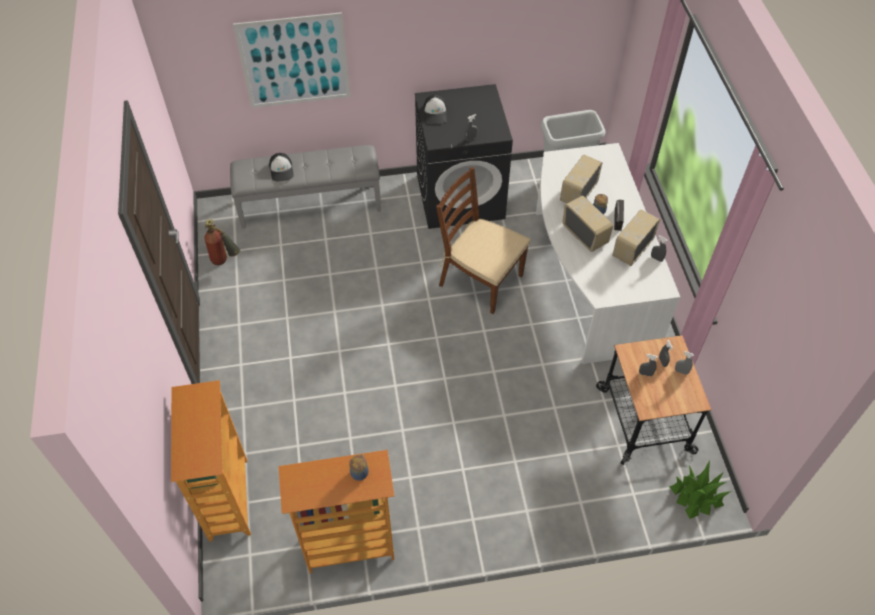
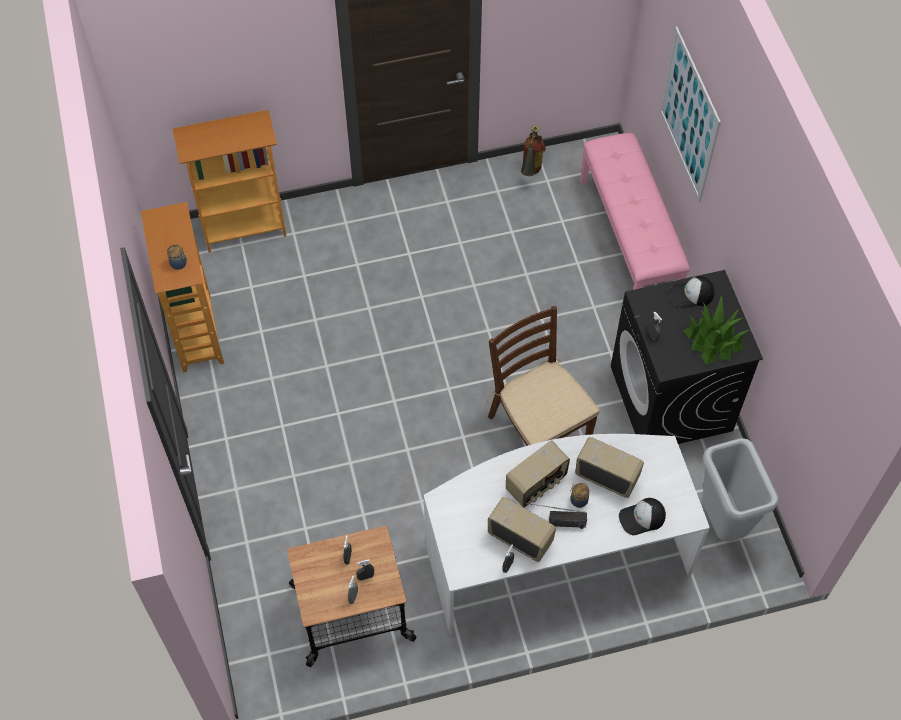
camera: 85 degrees right, 5 degrees up
grey bench [230,145,381,229] -> pink bench [580,133,690,290]
cap [269,153,294,182] -> cap moved to [619,498,666,535]
brown chair [436,167,530,314] -> brown chair turned 60 degrees counterclockwise [486,306,600,446]
potted plant [669,460,731,519] -> potted plant moved to [683,296,749,365]

